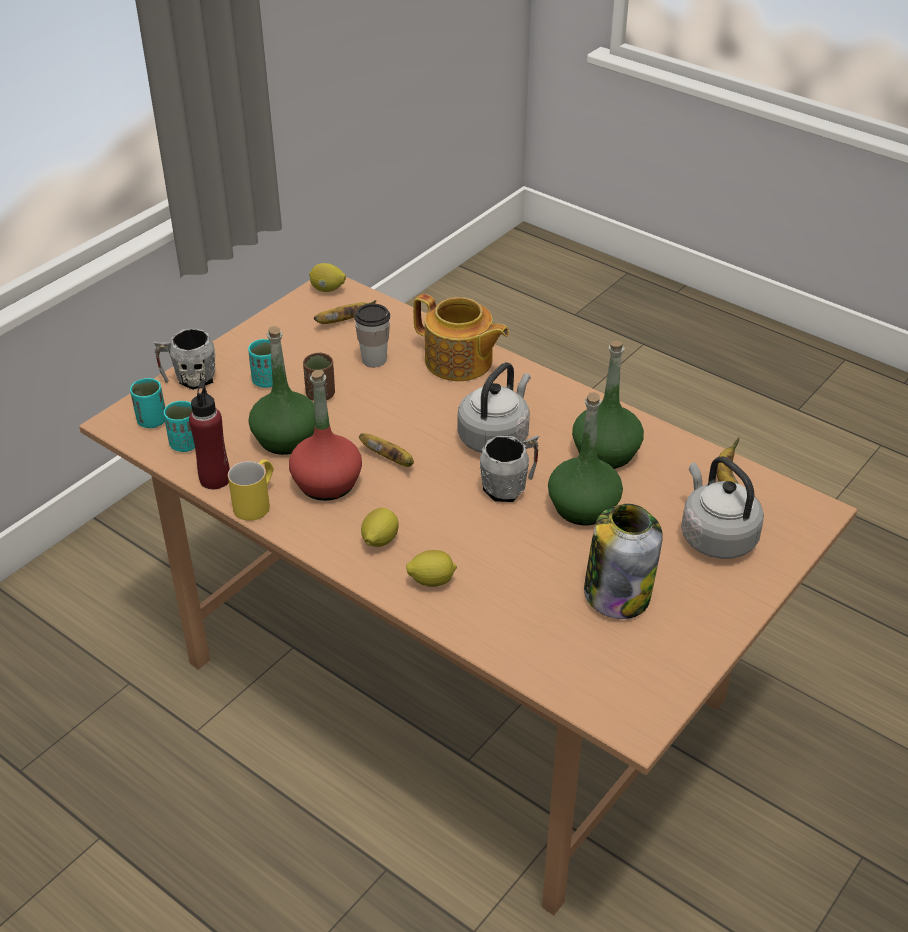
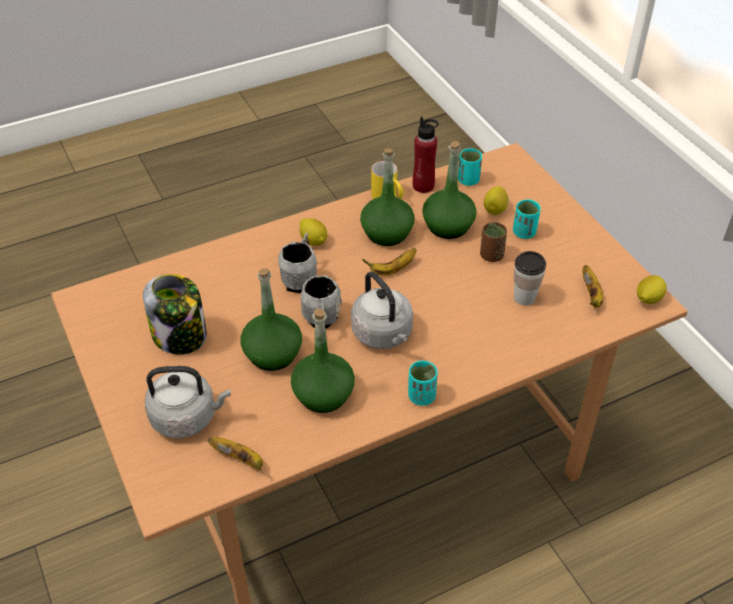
camera: 115 degrees right, 5 degrees up
turquoise cup [130,378,165,428] -> turquoise cup moved to [408,361,438,406]
grey mug [153,329,216,390] -> grey mug moved to [278,233,317,293]
red bottle [289,370,362,501] -> green bottle [360,148,415,246]
lemon [406,550,457,587] -> lemon moved to [484,186,509,215]
teapot [413,294,509,381] -> none

